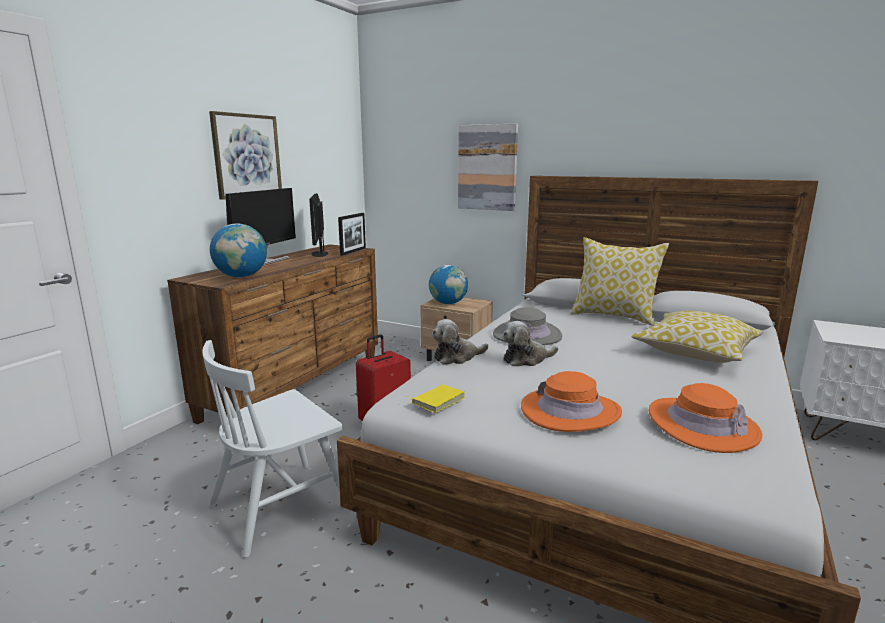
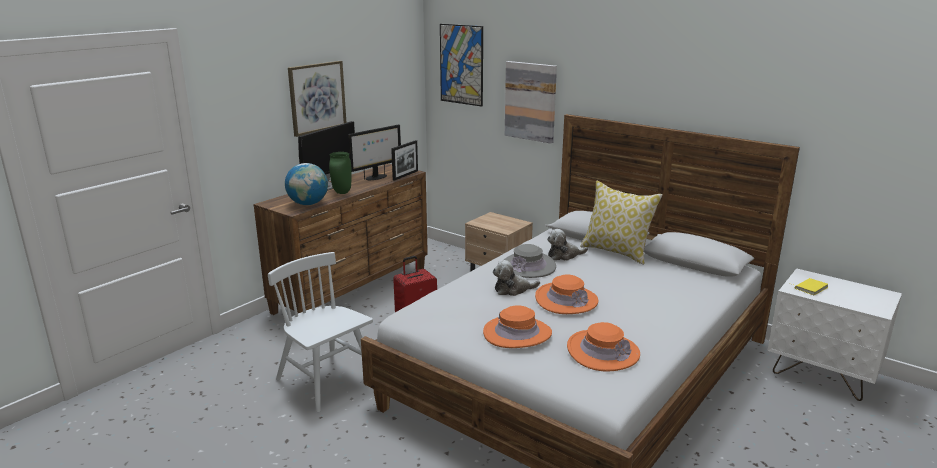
camera: 10 degrees right, 5 degrees up
white chair [202,340,348,558] -> white chair turned 75 degrees clockwise [268,252,373,412]
monitor [309,193,328,257] -> monitor turned 135 degrees counterclockwise [348,124,401,180]
yellow book [408,384,465,413] -> yellow book moved to [792,278,828,295]
globe [429,265,468,304] -> none
plush toy [432,319,489,365] -> plush toy moved to [547,229,588,261]
pillow [631,311,763,363] -> none
none -> green vase [329,152,352,194]
none -> picture [440,24,483,107]
none -> orange hat [535,275,598,314]

